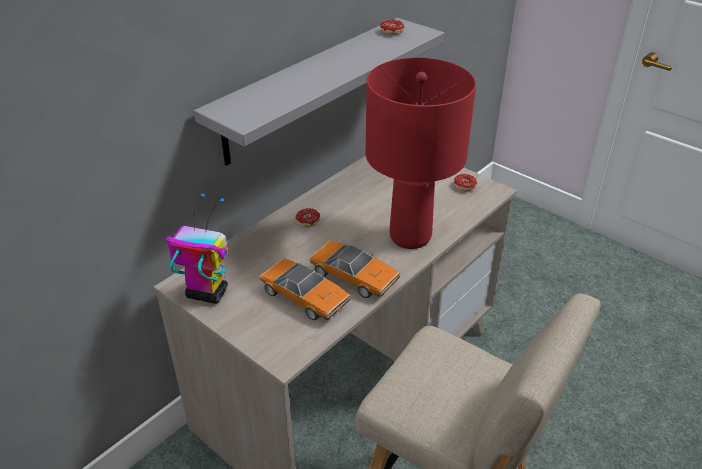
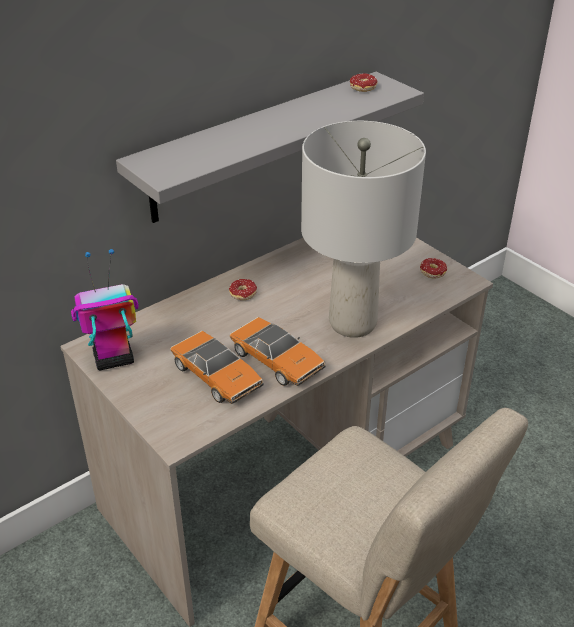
camera: 10 degrees right, 0 degrees up
toy robot [166,194,228,304] -> toy robot turned 45 degrees counterclockwise [71,249,139,370]
red table lamp [366,58,476,249] -> grey table lamp [301,121,426,338]

